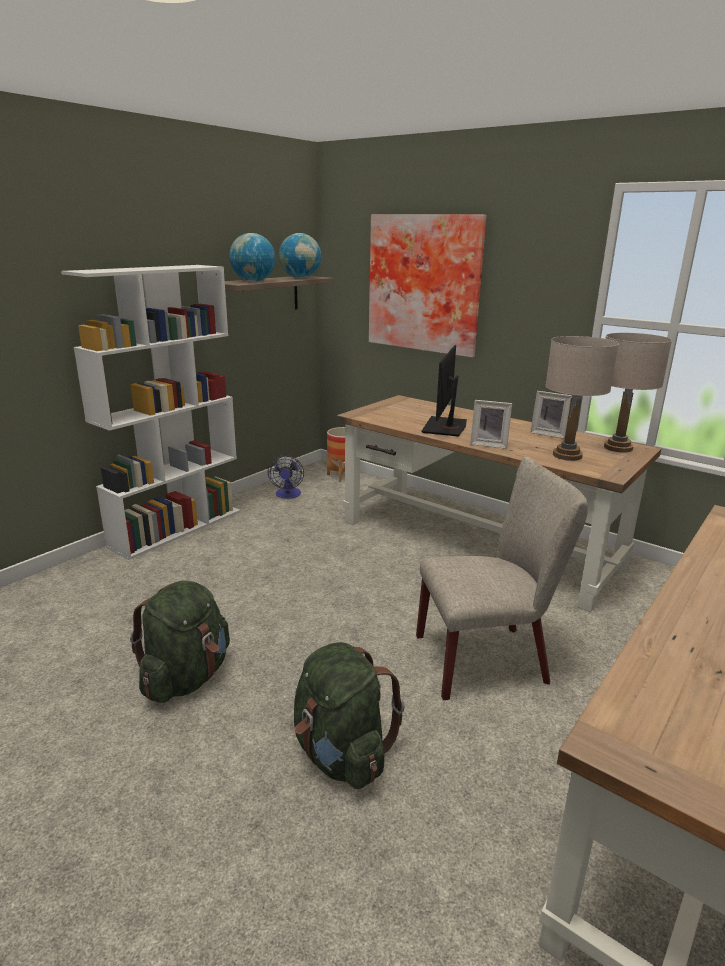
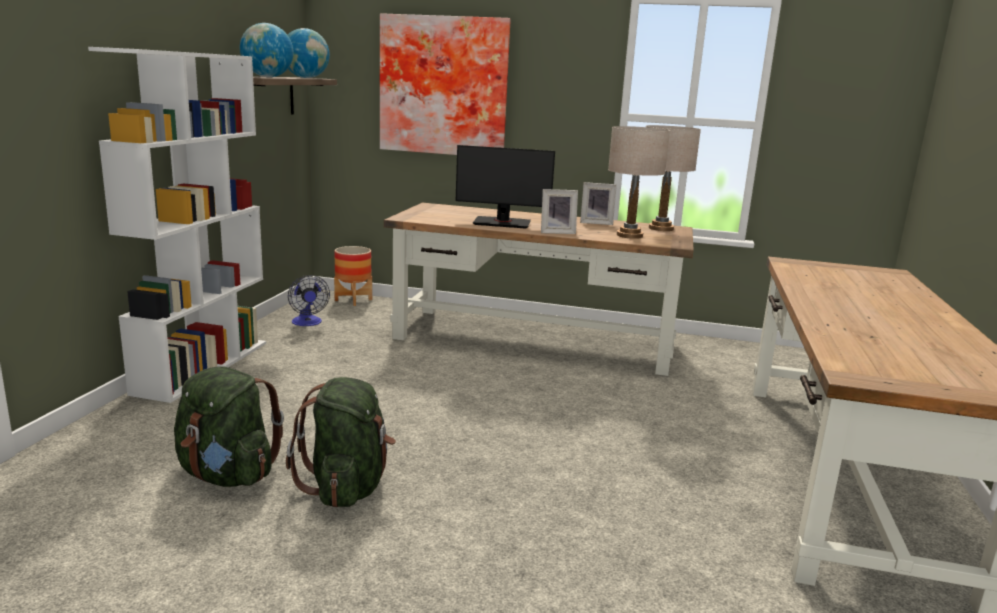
camera: 25 degrees left, 5 degrees down
green backpack [294,642,405,789] -> green backpack moved to [174,366,284,487]
beige chair [416,456,588,700] -> none
monitor [422,345,467,437] -> monitor turned 75 degrees counterclockwise [456,145,555,229]

